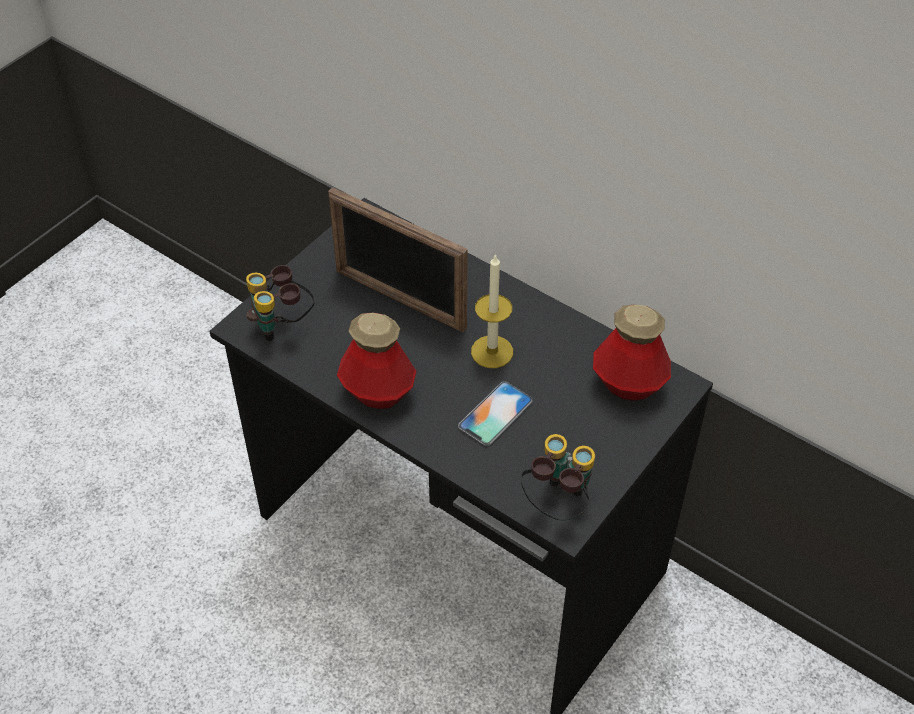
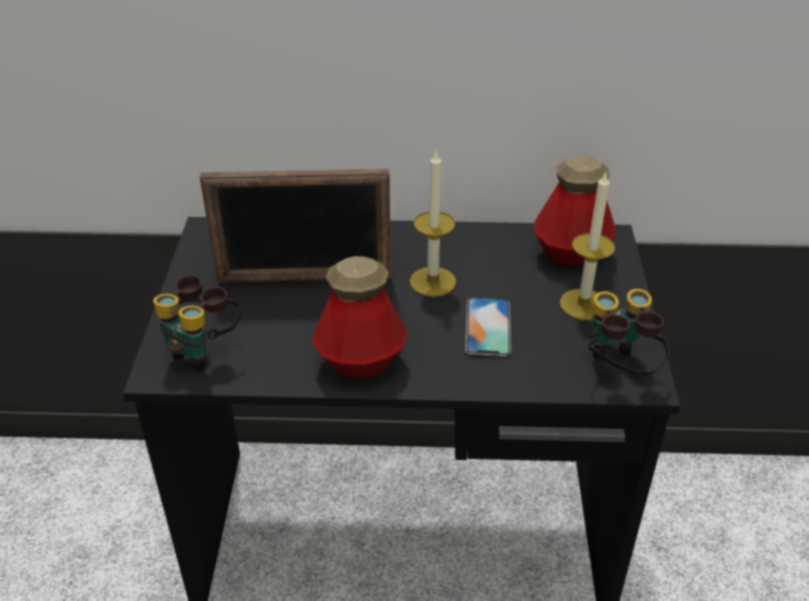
camera: 35 degrees left, 10 degrees down
none -> candle [560,171,615,320]

